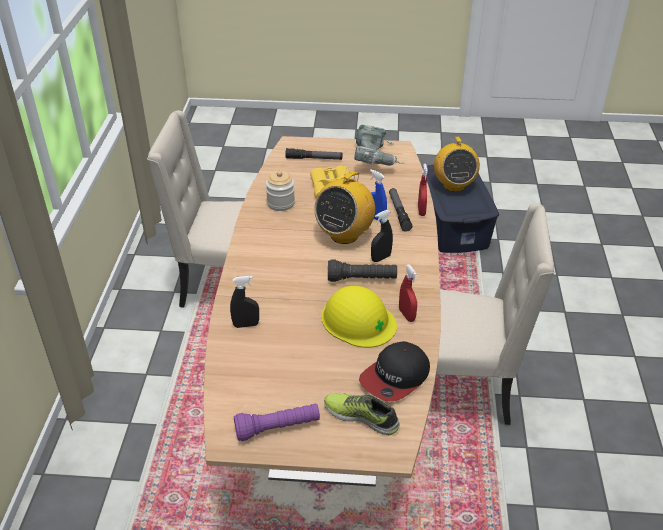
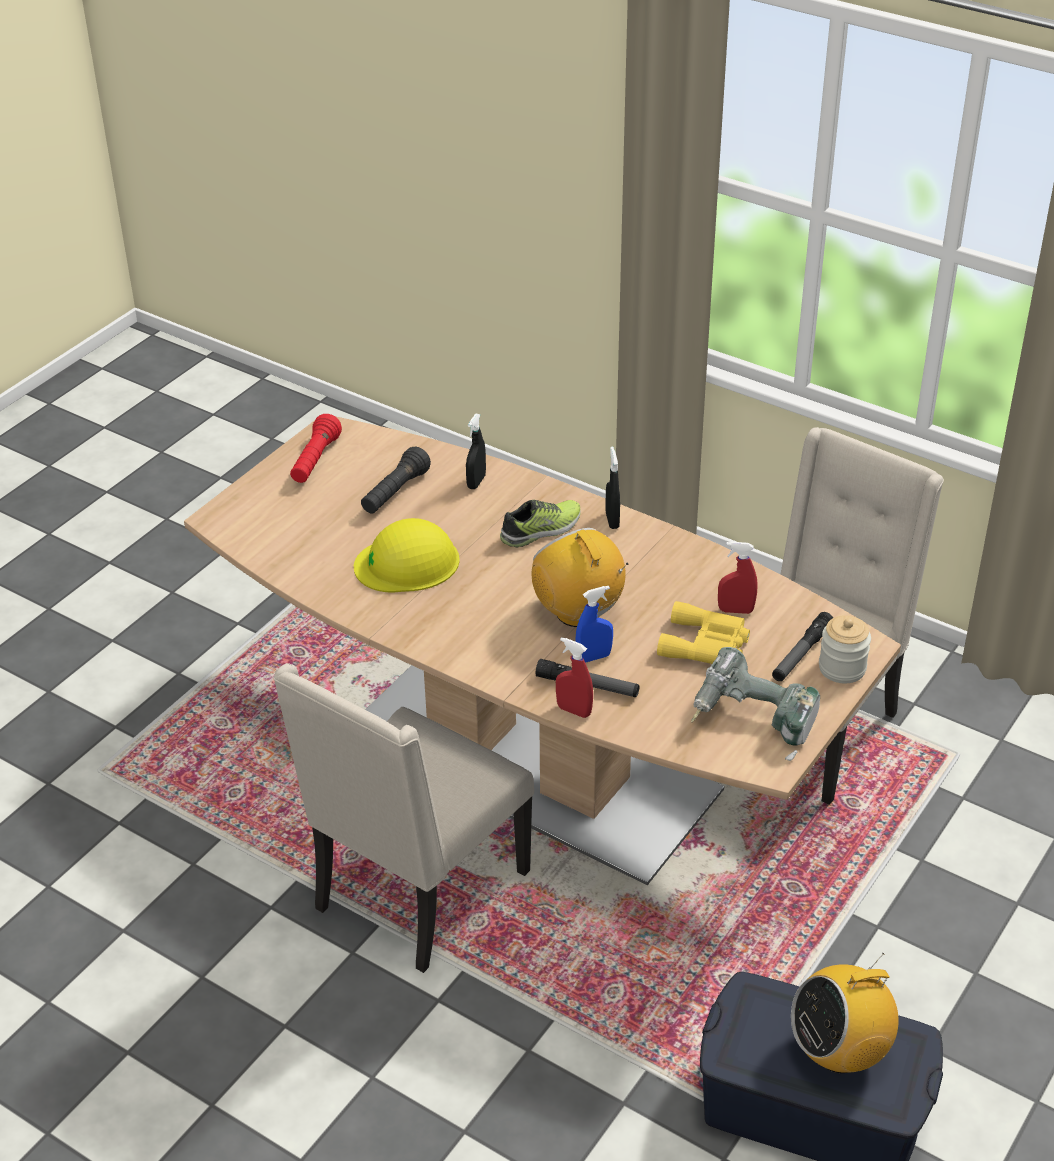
camera: 120 degrees right, 0 degrees up
purple flashlight [234,404,320,441] -> red flashlight [290,414,342,483]
jar [266,171,295,211] -> jar moved to [819,615,871,683]
shoe [324,393,400,435] -> shoe moved to [500,500,581,547]
black flashlight [328,260,397,282] -> black flashlight moved to [361,446,431,514]
cap [359,341,430,402] -> none
black spray bottle [371,210,393,262] -> black spray bottle moved to [605,446,620,529]
red spray bottle [399,264,417,322] -> red spray bottle moved to [718,542,757,614]
radio [434,137,480,192] -> radio turned 45 degrees counterclockwise [791,953,899,1073]

